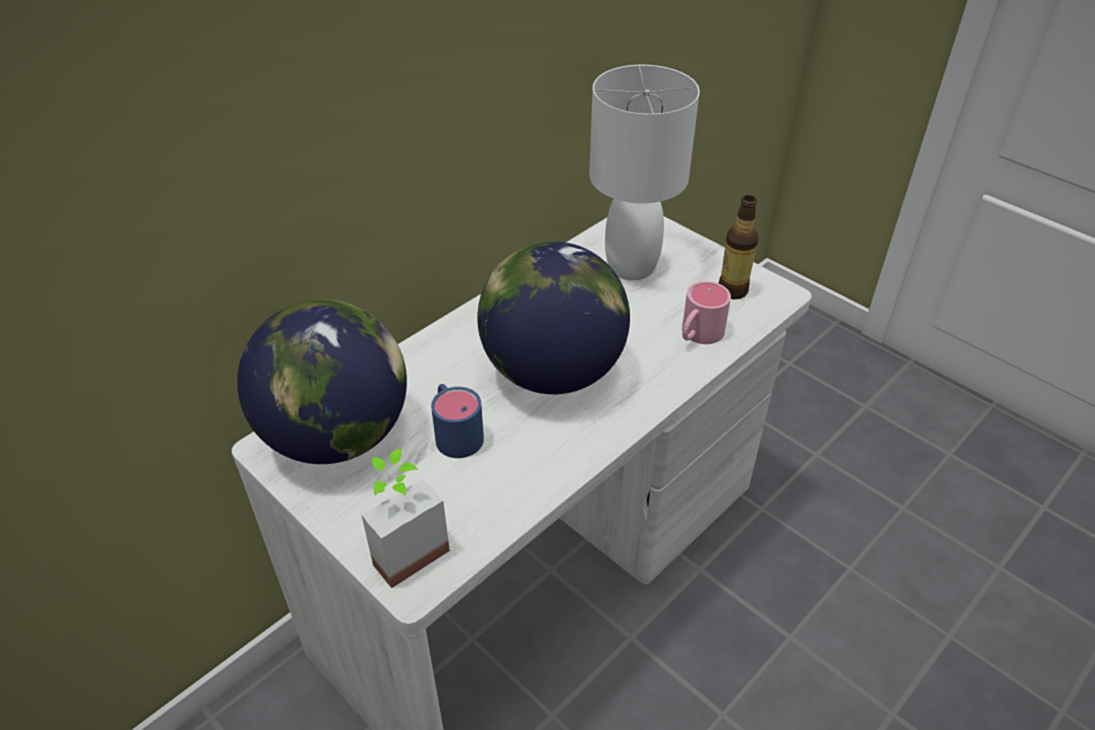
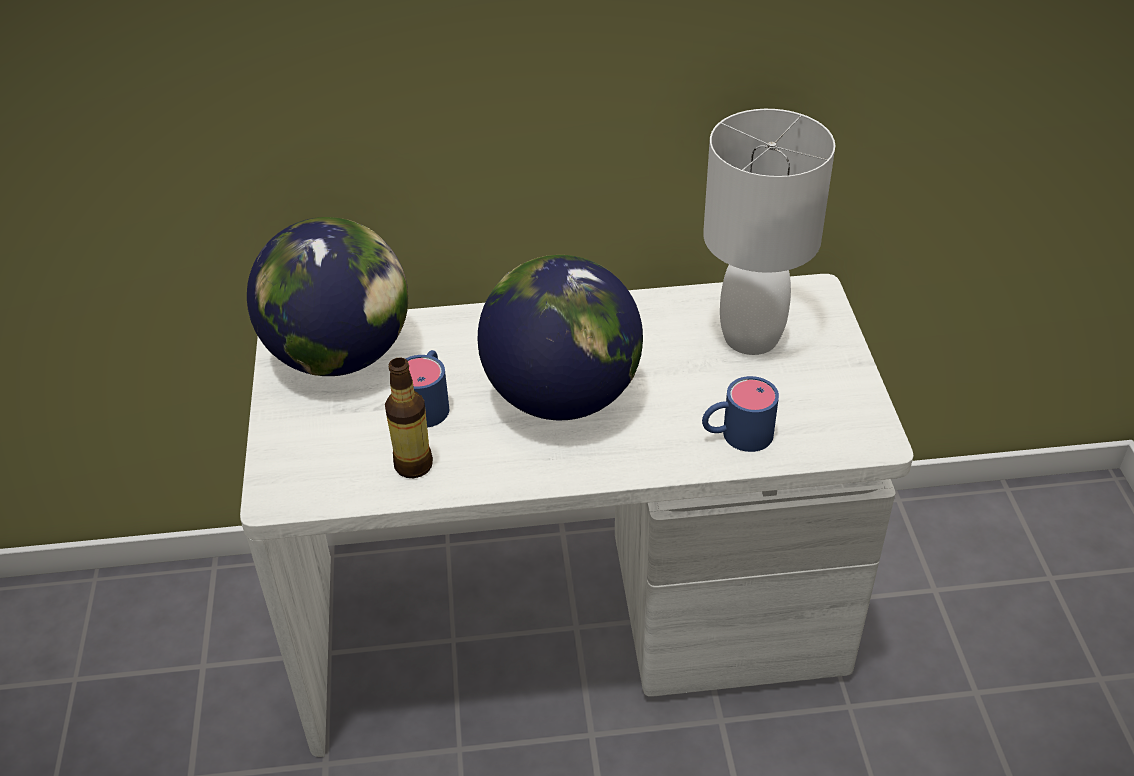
camera: 40 degrees right, 0 degrees up
potted plant [361,448,450,588] -> none
pink mug [682,281,731,344] -> blue mug [702,376,779,452]
bottle [719,195,758,299] -> bottle moved to [385,358,433,478]

